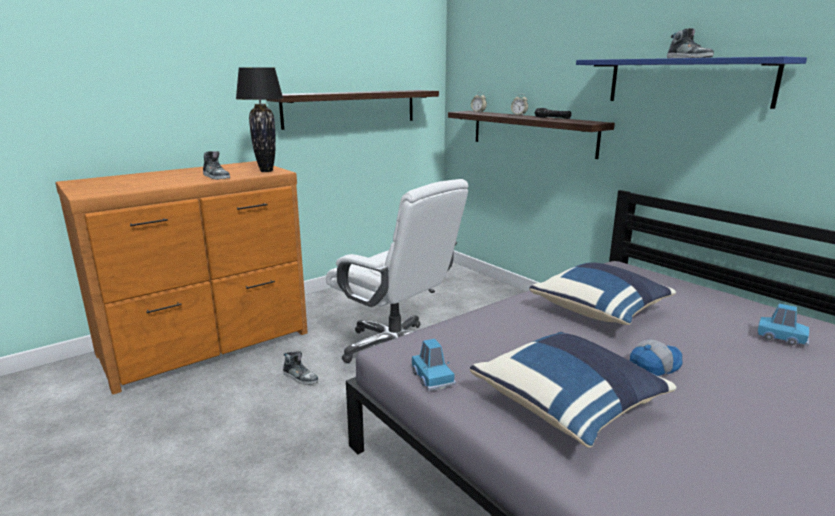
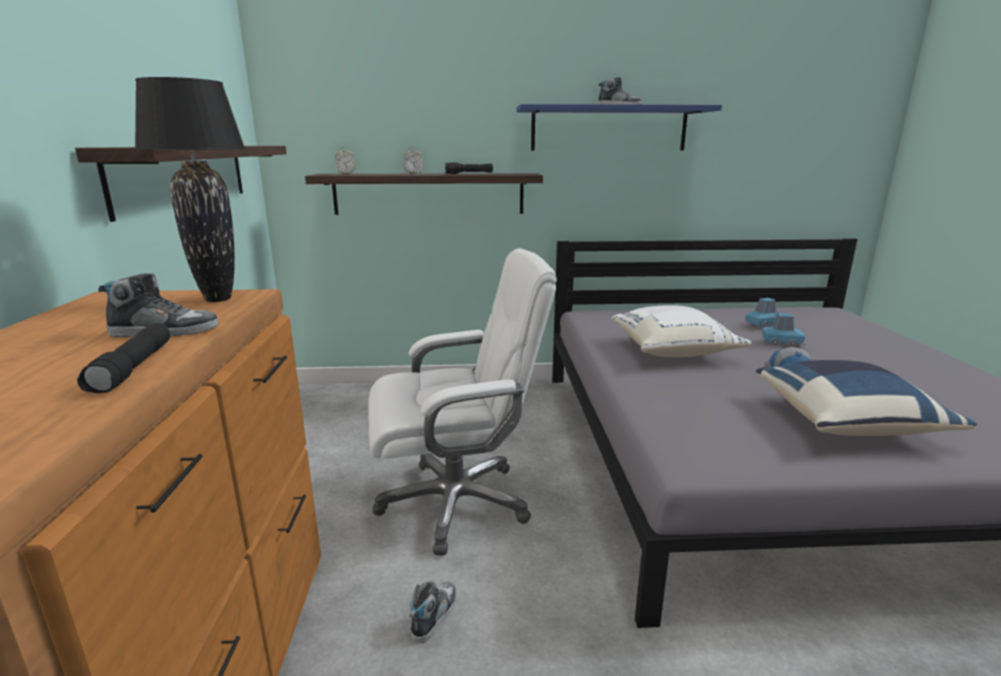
camera: 55 degrees left, 0 degrees up
shoe [283,351,318,385] -> shoe turned 45 degrees counterclockwise [410,581,456,644]
blue toy car [412,339,456,391] -> blue toy car moved to [762,313,805,346]
blue pillow [529,262,676,325] -> white pillow [611,305,751,357]
none -> black flashlight [77,323,170,393]

